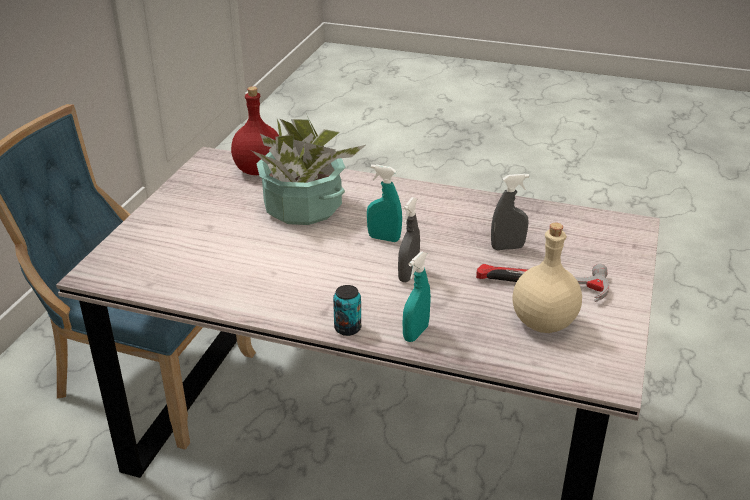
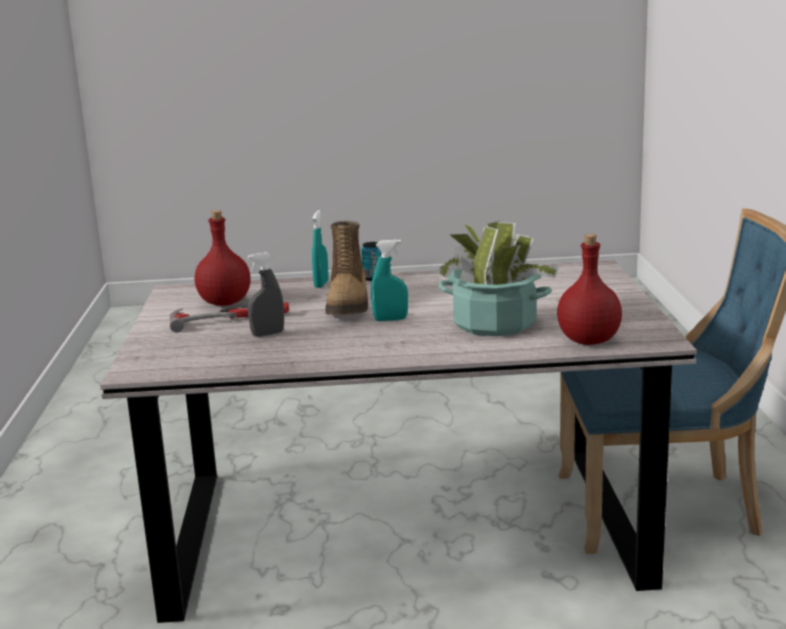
camera: 160 degrees right, 15 degrees down
grey spray bottle [398,197,420,282] -> boot [325,221,368,315]
beige bottle [513,223,582,333] -> red bottle [195,210,250,306]

